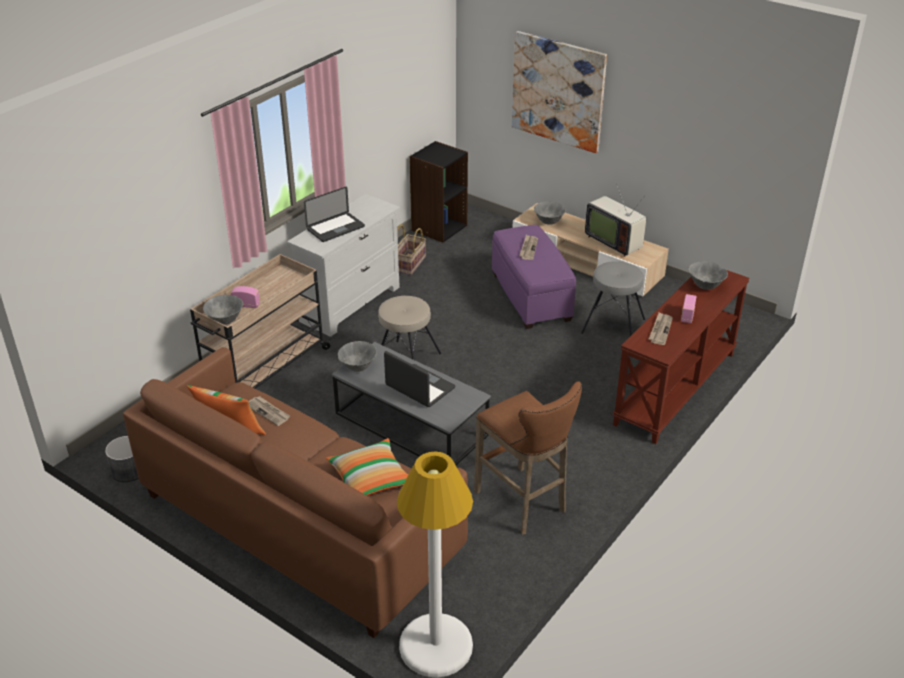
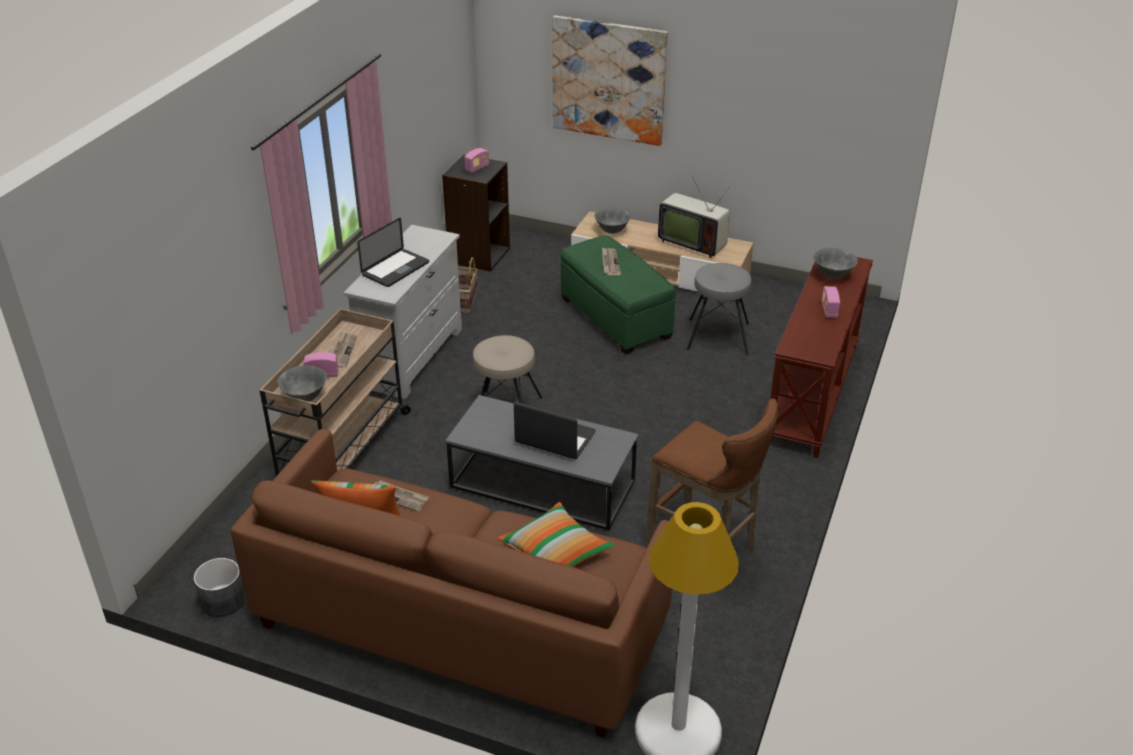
camera: 15 degrees left, 0 degrees up
grey bowl [338,341,377,372] -> none
purple ottoman [492,225,576,329] -> green ottoman [560,235,676,355]
newspaper [649,312,673,345] -> newspaper moved to [332,332,357,368]
none -> radio [465,148,489,173]

